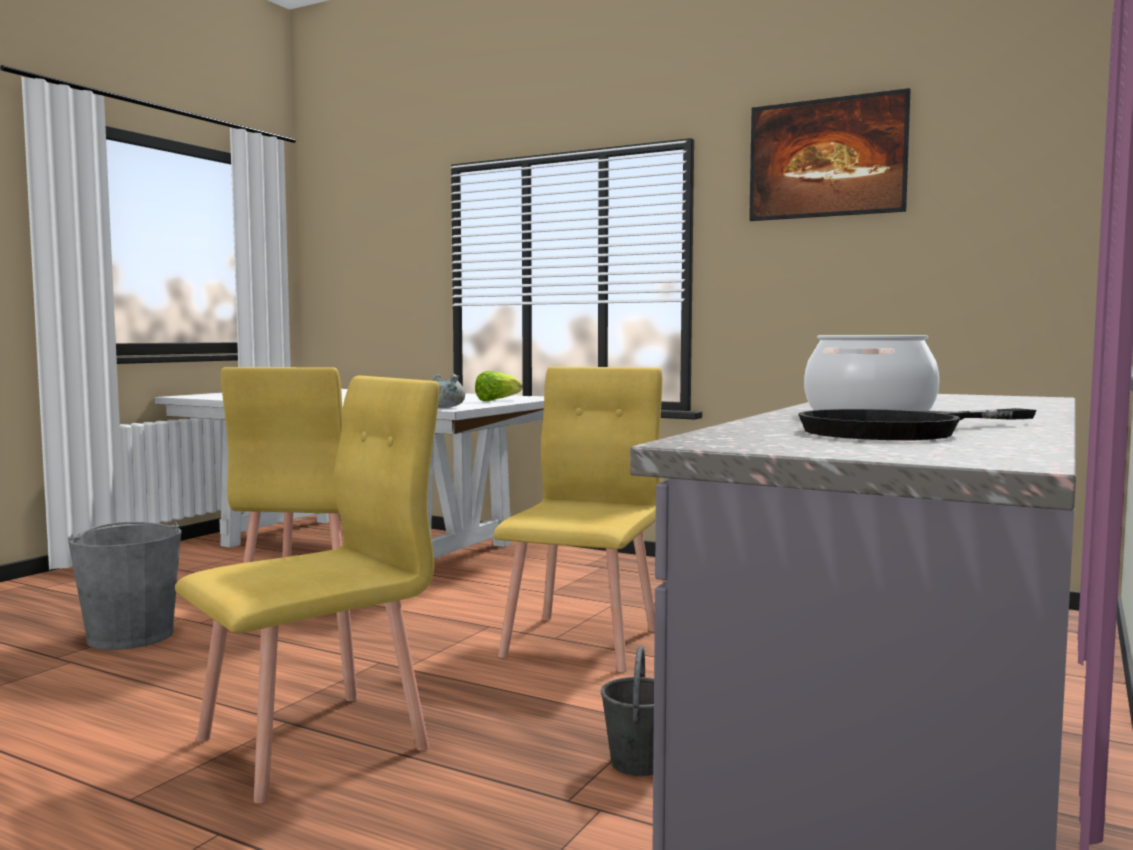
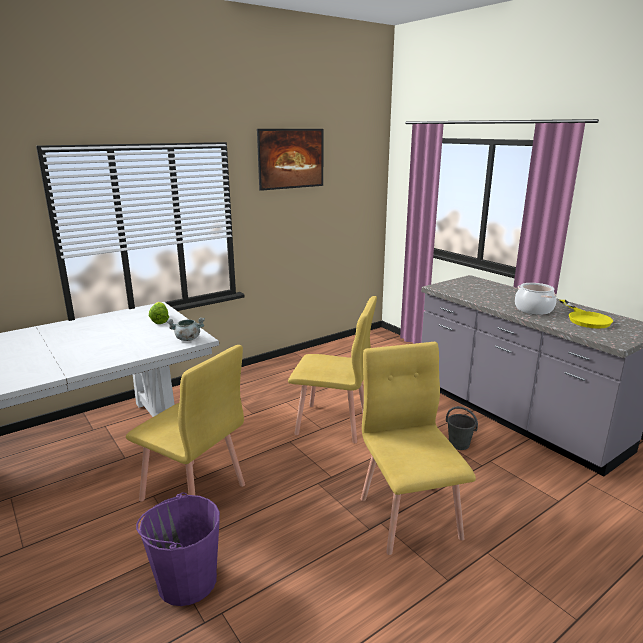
camera: 65 degrees left, 15 degrees up
grey bucket [68,522,181,650] -> purple bucket [136,492,220,606]
yellow chair [494,366,662,673] -> yellow chair turned 150 degrees clockwise [288,296,377,443]
black frying pan [798,408,1037,440] -> yellow frying pan [560,300,613,329]

